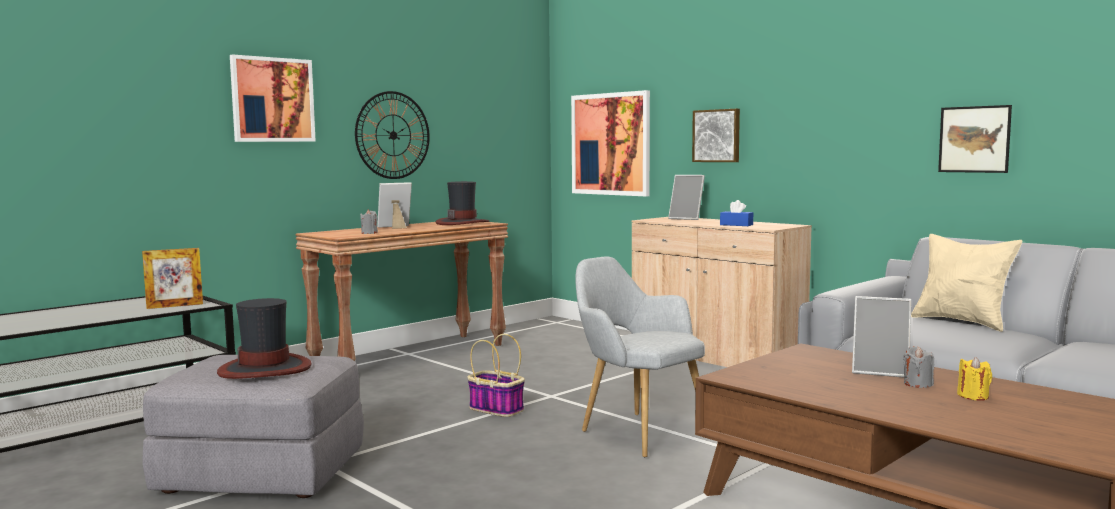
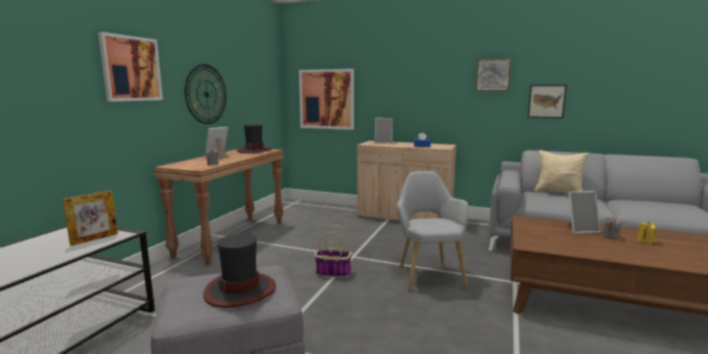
camera: 25 degrees left, 5 degrees up
grey armchair [575,256,705,458] -> grey armchair turned 60 degrees clockwise [397,171,469,291]
picture [692,109,740,162] -> picture moved to [476,58,511,91]

